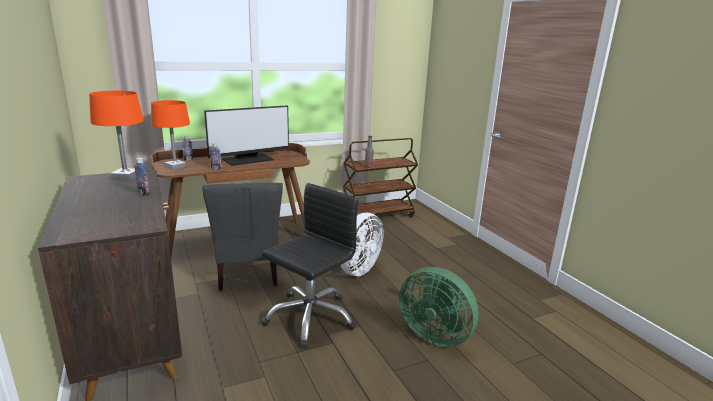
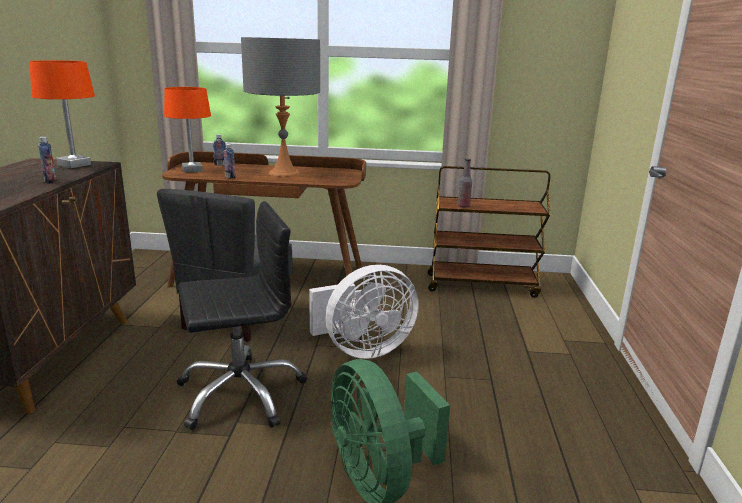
camera: 30 degrees right, 0 degrees up
monitor [204,106,289,166] -> grey table lamp [241,37,320,177]

